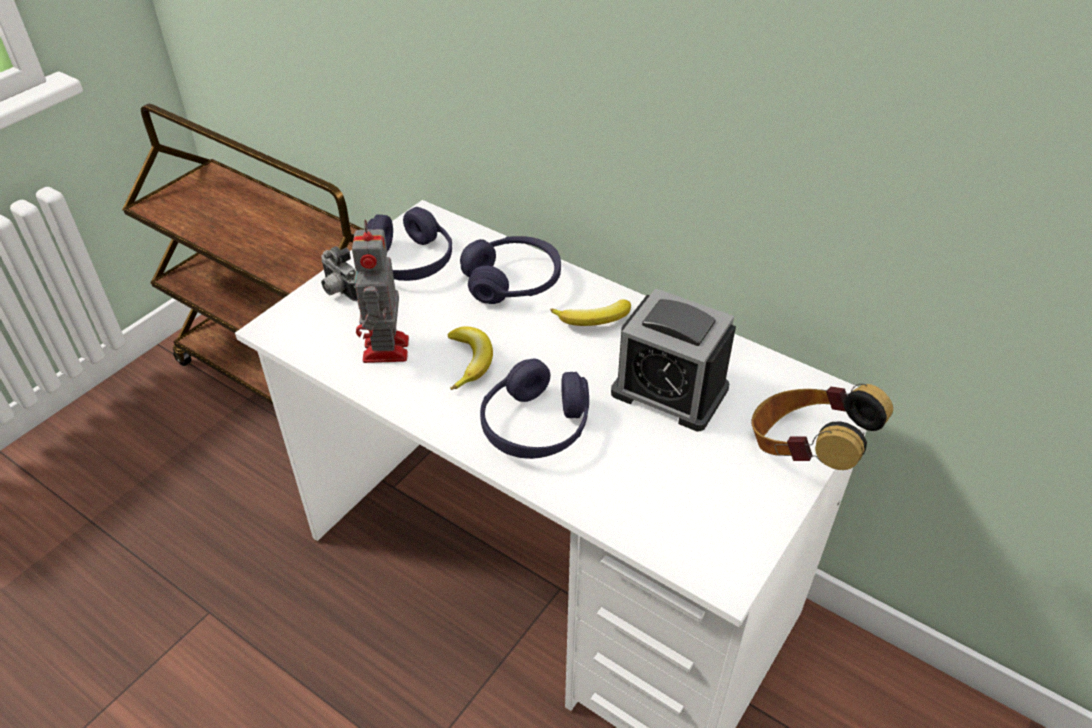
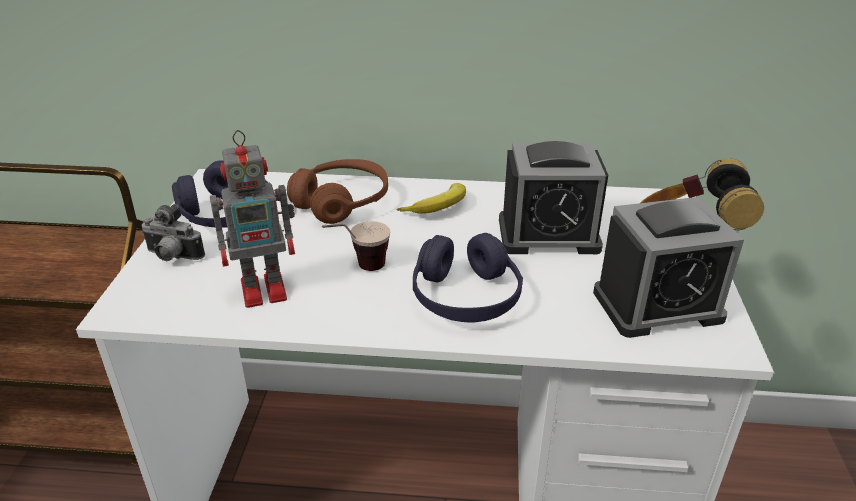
camera: 30 degrees left, 10 degrees down
toy robot [352,220,409,363] -> toy robot turned 75 degrees counterclockwise [210,130,295,308]
banana [448,326,493,390] -> cup [322,221,390,271]
purple headphones [460,236,561,304] -> brown headphones [287,159,388,224]
none -> alarm clock [593,197,744,338]

